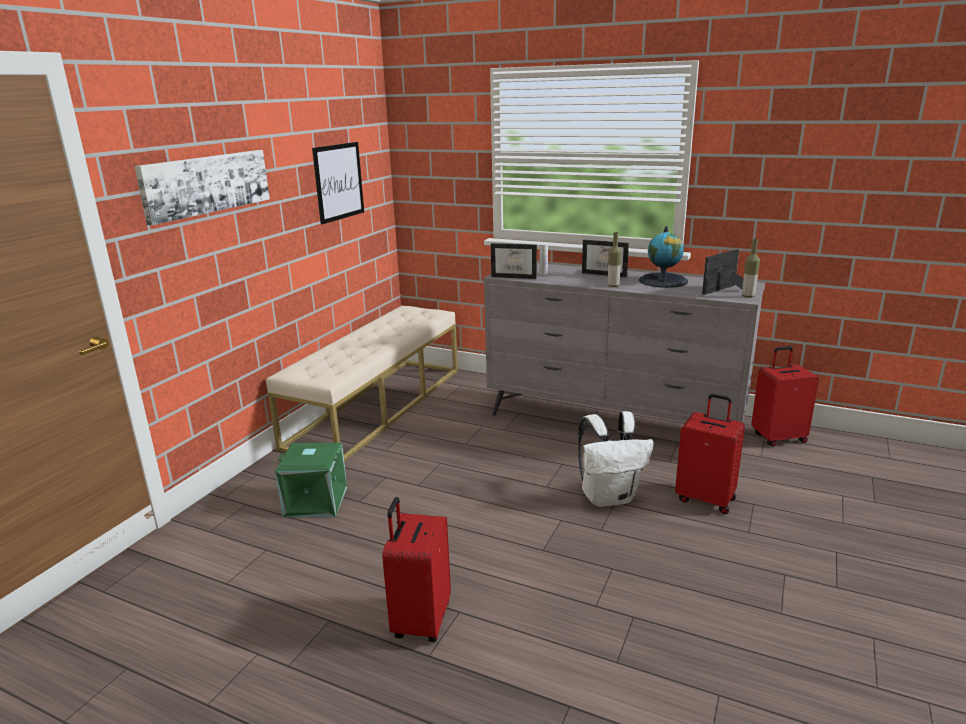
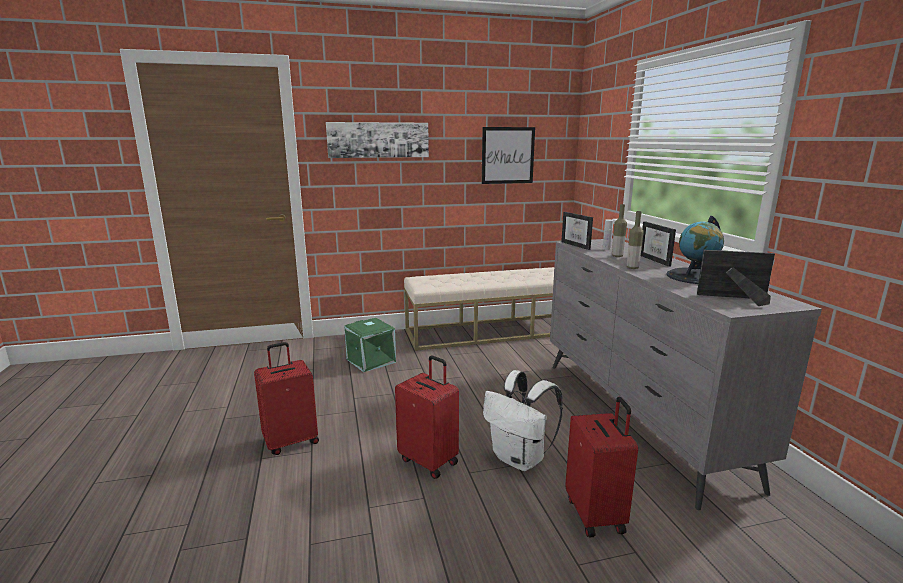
camera: 50 degrees right, 5 degrees down
bottle [742,239,760,298] -> bottle moved to [612,204,627,257]
red suitcase [751,346,819,447] -> red suitcase moved to [395,355,459,479]

